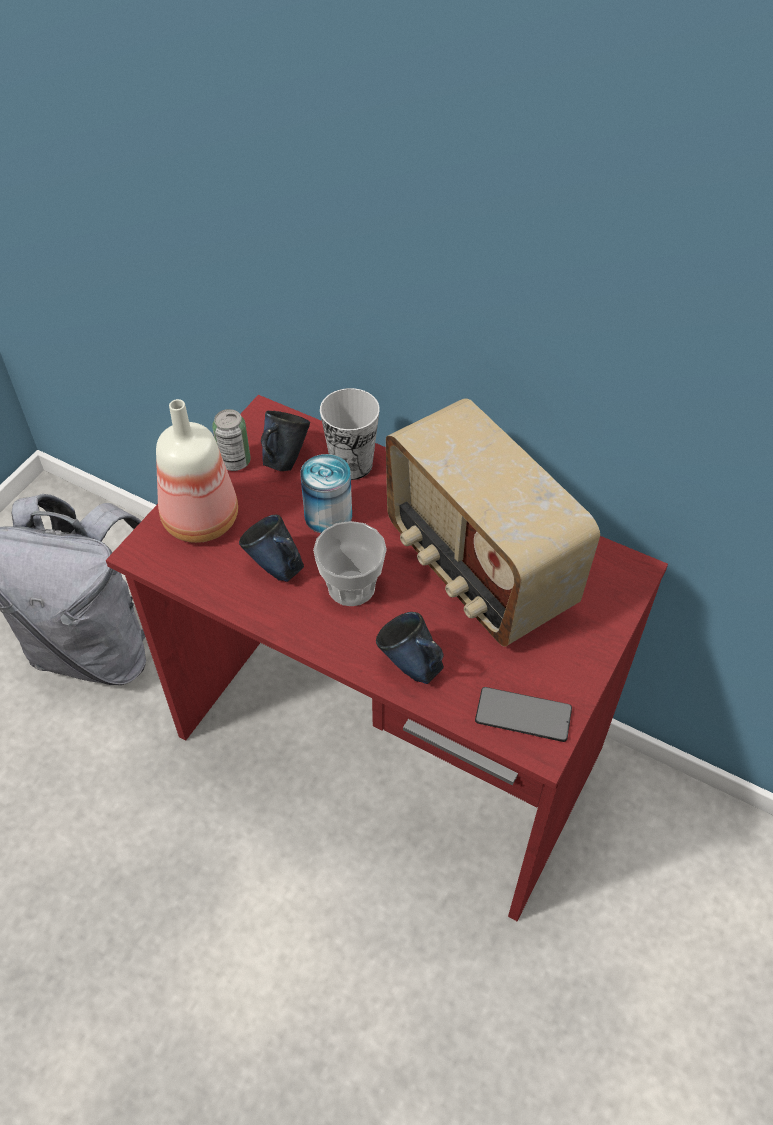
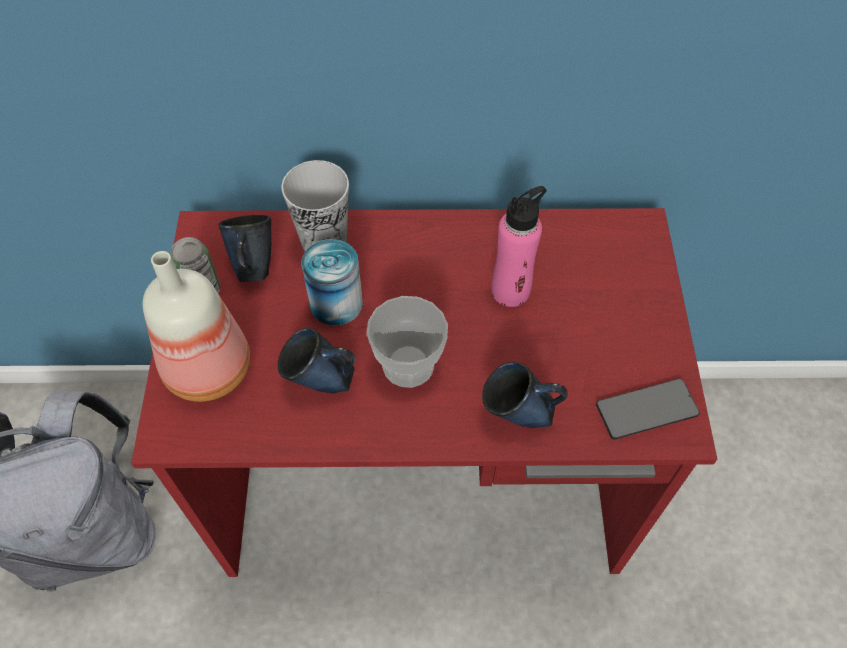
camera: 30 degrees left, 5 degrees up
radio [386,398,600,647] -> pink bottle [491,186,547,307]

